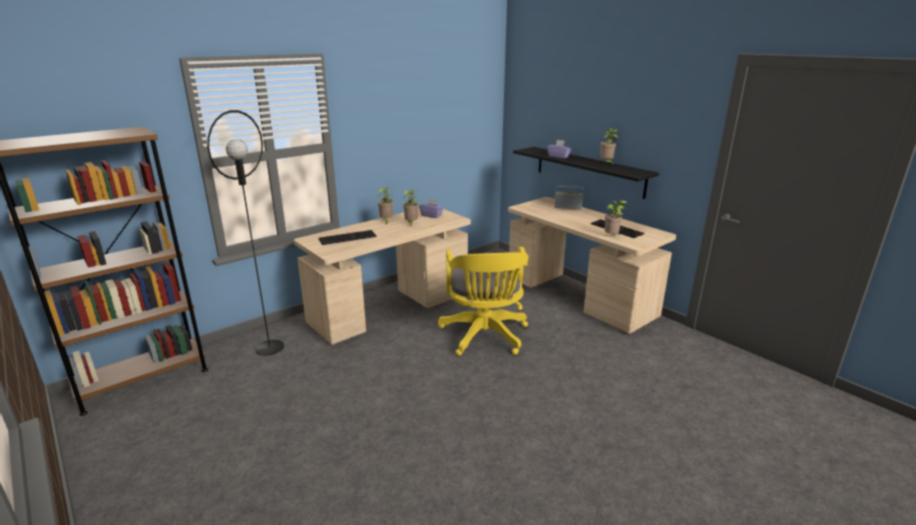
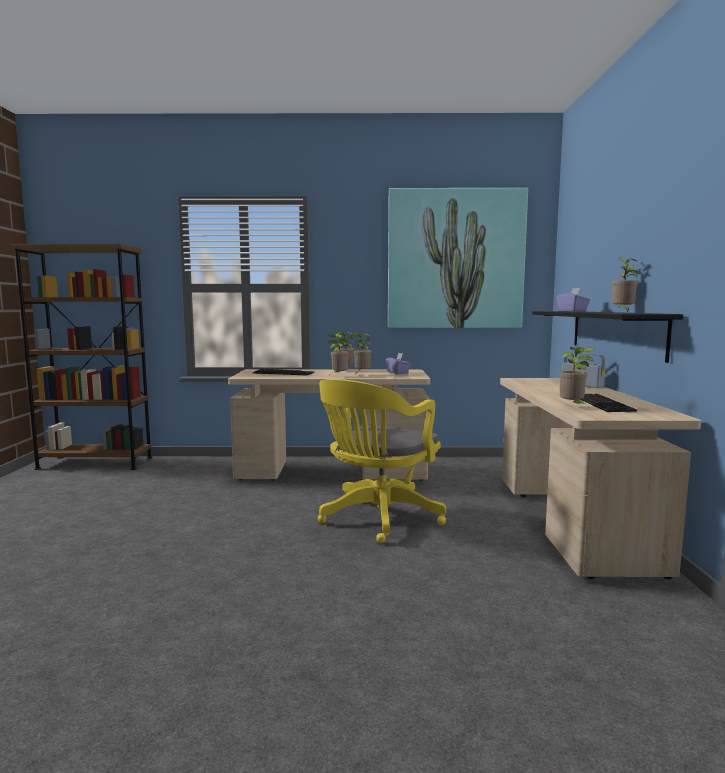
camera: 40 degrees right, 15 degrees down
black floor lamp [207,110,284,356] -> none
none -> potted plant [327,334,349,373]
none -> picture [388,188,528,328]

